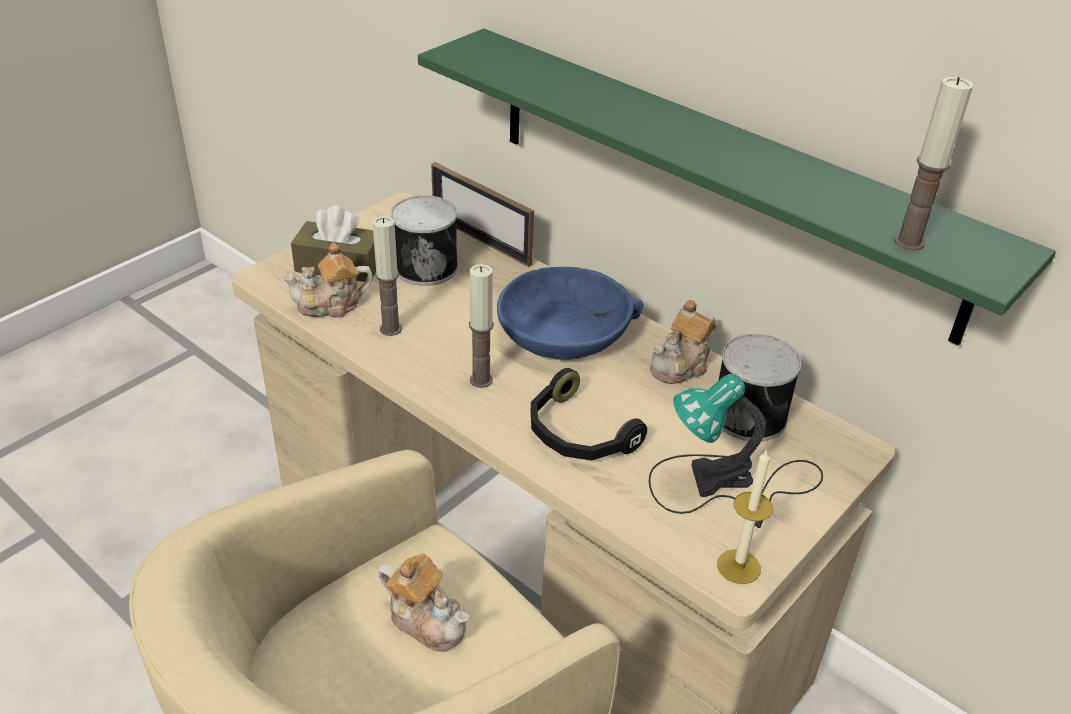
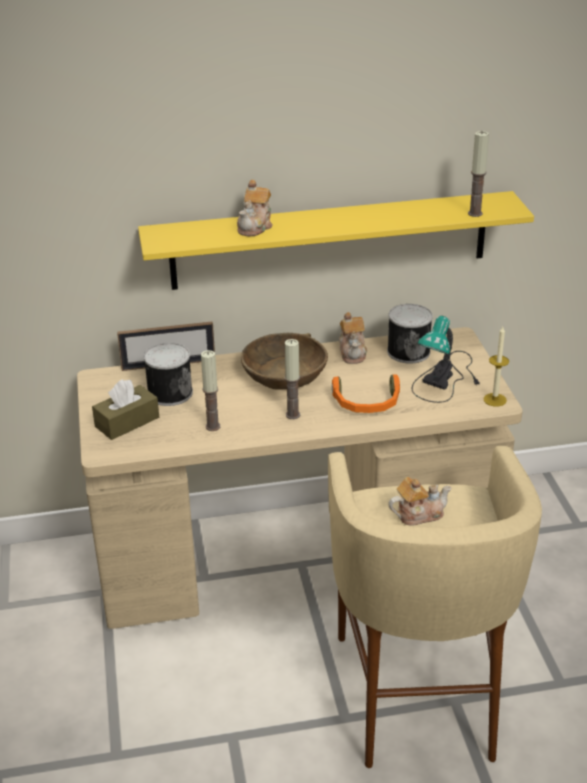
camera: 50 degrees left, 5 degrees down
teapot [282,242,373,317] -> teapot moved to [237,180,272,236]
green shelf [418,29,1056,346] -> yellow shelf [138,191,534,290]
blue bowl [497,267,644,360] -> brown bowl [241,333,328,390]
black headphones [531,368,647,461] -> orange headphones [332,374,400,413]

